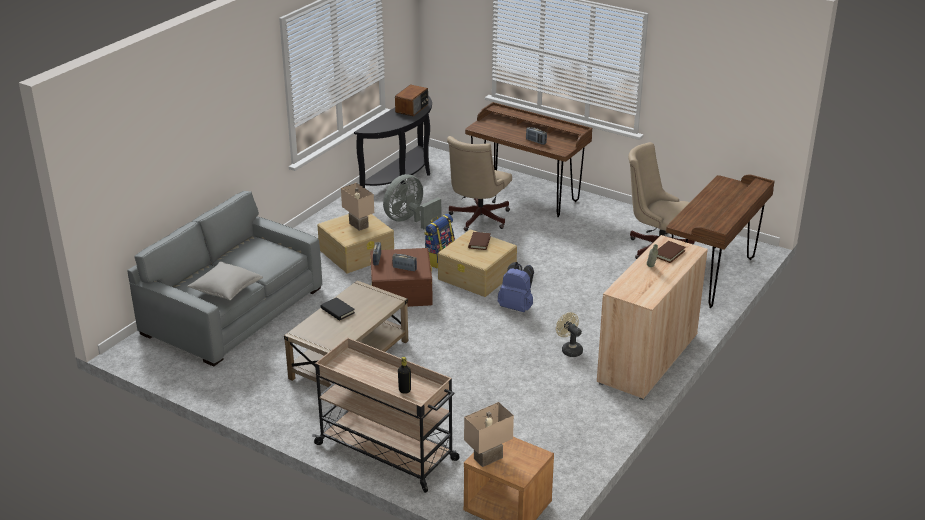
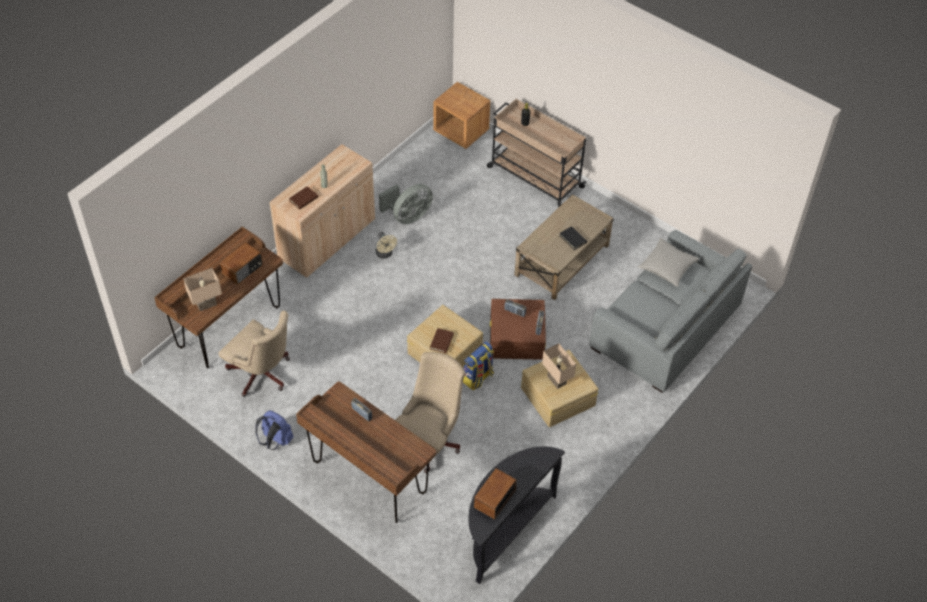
camera: 175 degrees left, 20 degrees up
grey fan [383,174,441,229] -> grey fan moved to [379,184,433,224]
beige table lamp [464,402,514,467] -> beige table lamp moved to [183,268,222,311]
blue backpack [498,262,534,312] -> blue backpack moved to [256,410,294,450]
none -> radio [220,242,263,285]

